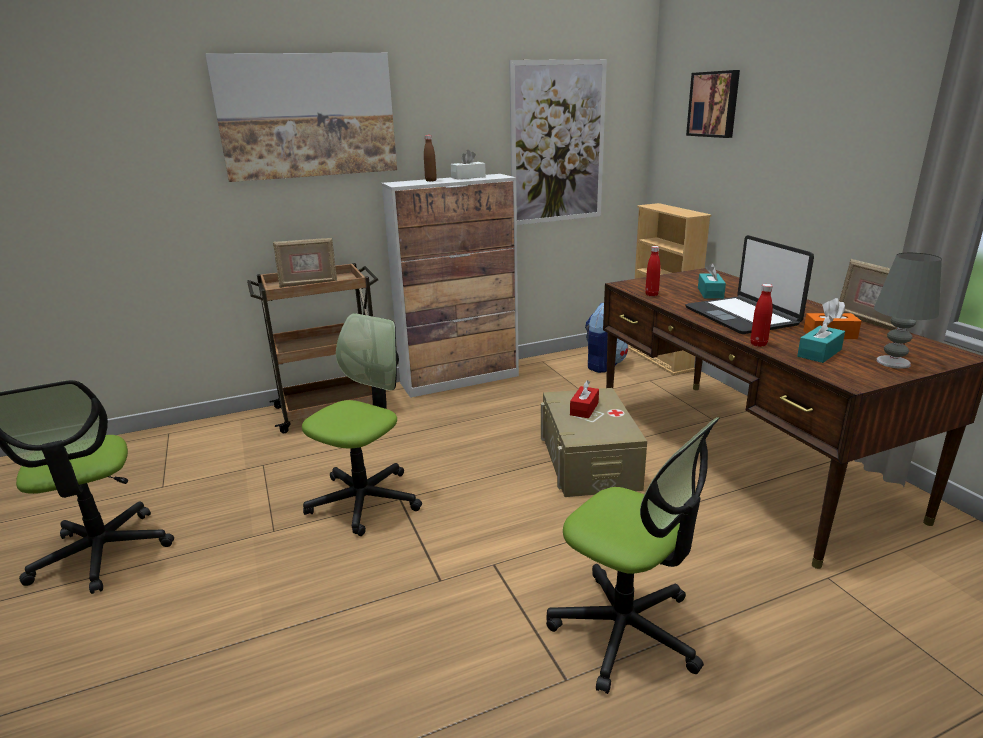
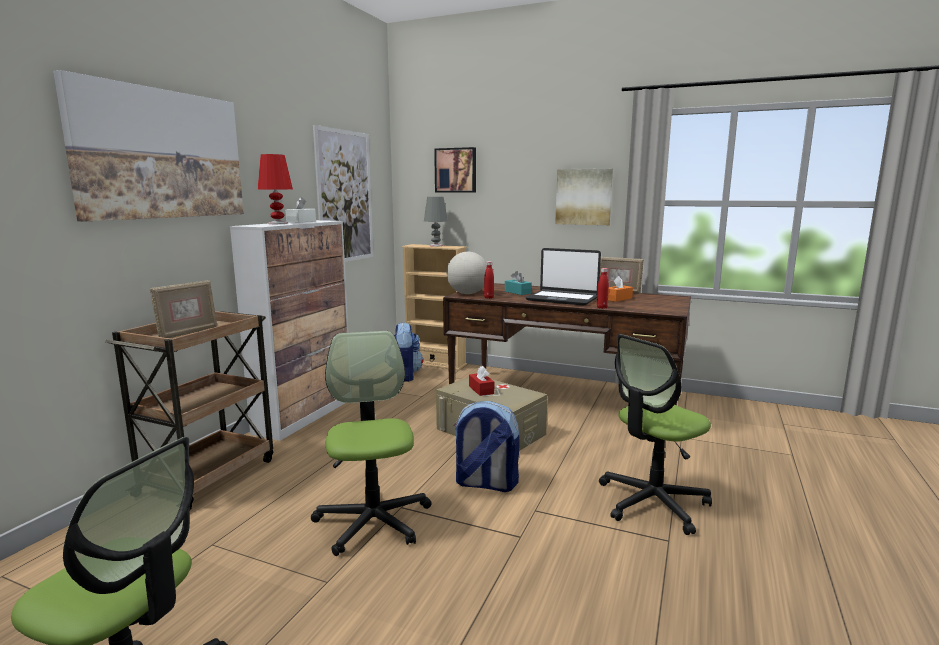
camera: 45 degrees left, 10 degrees down
brown bottle [424,135,437,182] -> red table lamp [258,154,293,224]
office chair [546,417,719,694] -> office chair turned 150 degrees clockwise [599,334,712,535]
turquoise tissue box [797,315,845,363] -> none
grey table lamp [874,253,942,369] -> grey table lamp moved to [424,197,448,247]
none -> globe [447,252,487,294]
none -> backpack [454,401,520,492]
none -> picture [555,169,613,225]

